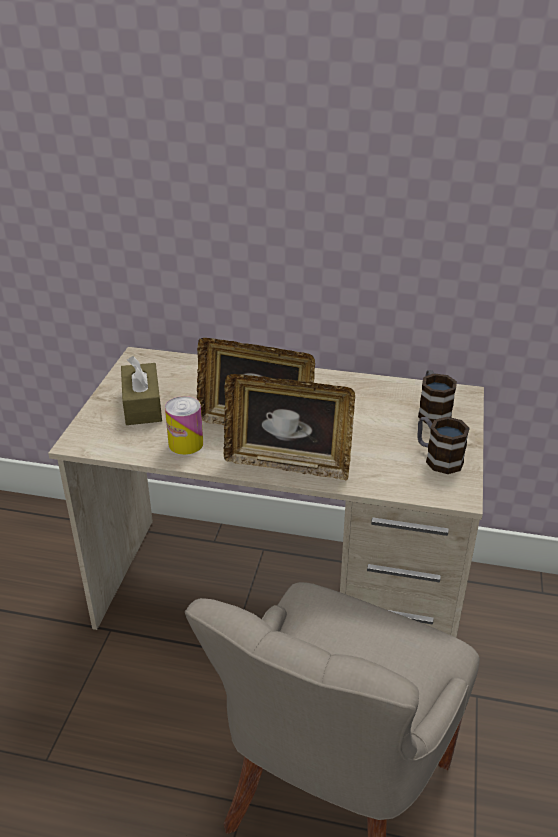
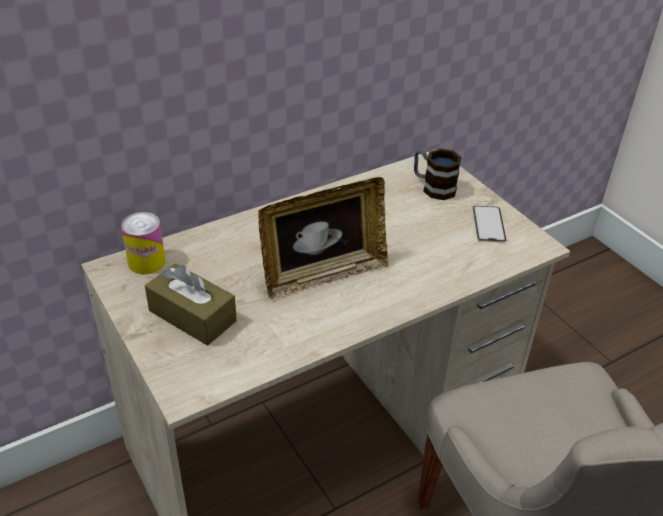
camera: 45 degrees left, 5 degrees up
can [165,396,203,455] -> can moved to [121,212,166,274]
picture frame [223,374,355,481] -> none
mug [417,417,470,474] -> phone [473,206,506,242]

